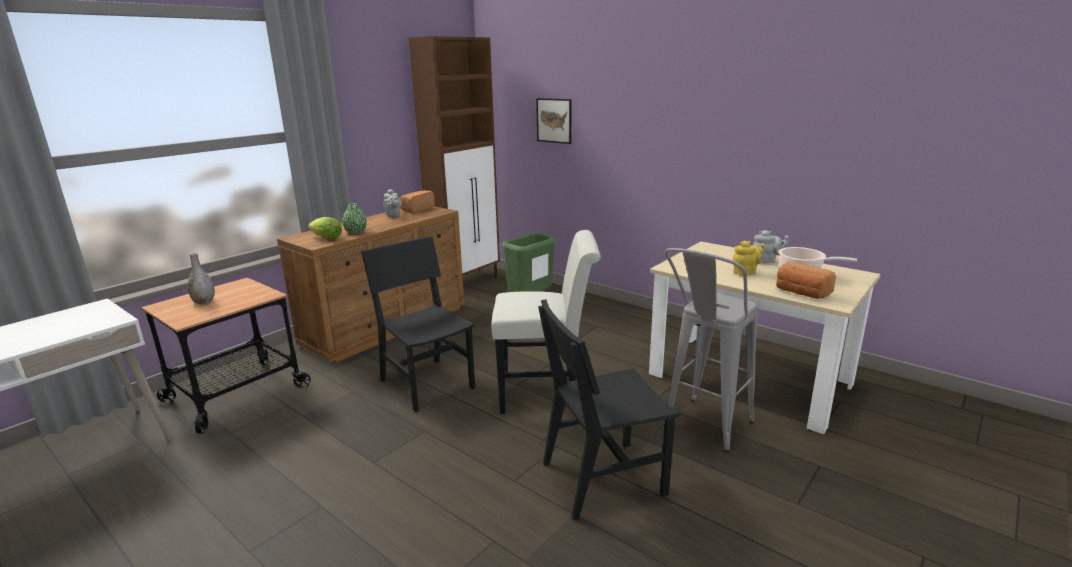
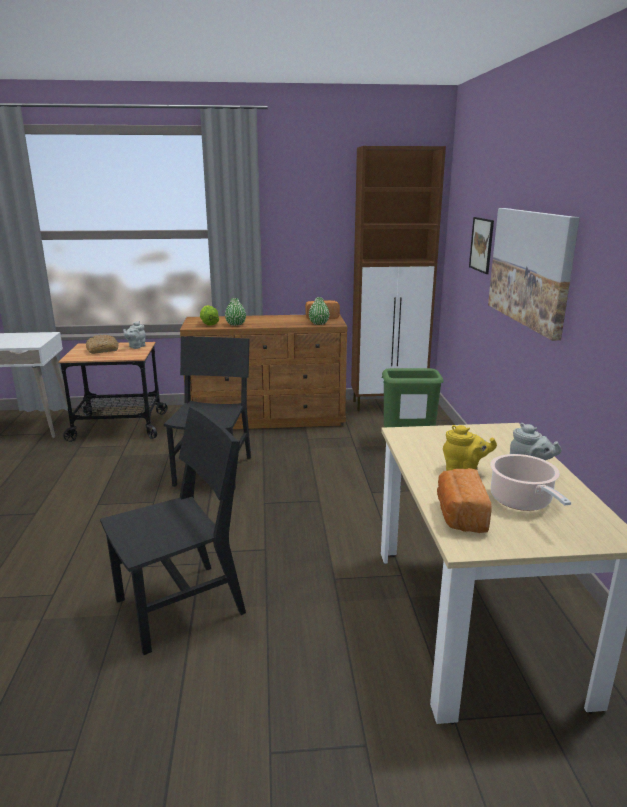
camera: 45 degrees right, 0 degrees up
grey vase [188,253,215,305] -> bread [86,335,119,354]
grey teapot [383,189,402,217] -> grey teapot moved to [123,321,146,349]
white chair [491,230,601,414] -> none
black chair [538,299,680,520] -> black chair turned 120 degrees clockwise [100,407,246,655]
grey stool [663,248,757,452] -> none
none -> green vase [309,297,329,325]
none -> picture [488,208,580,341]

